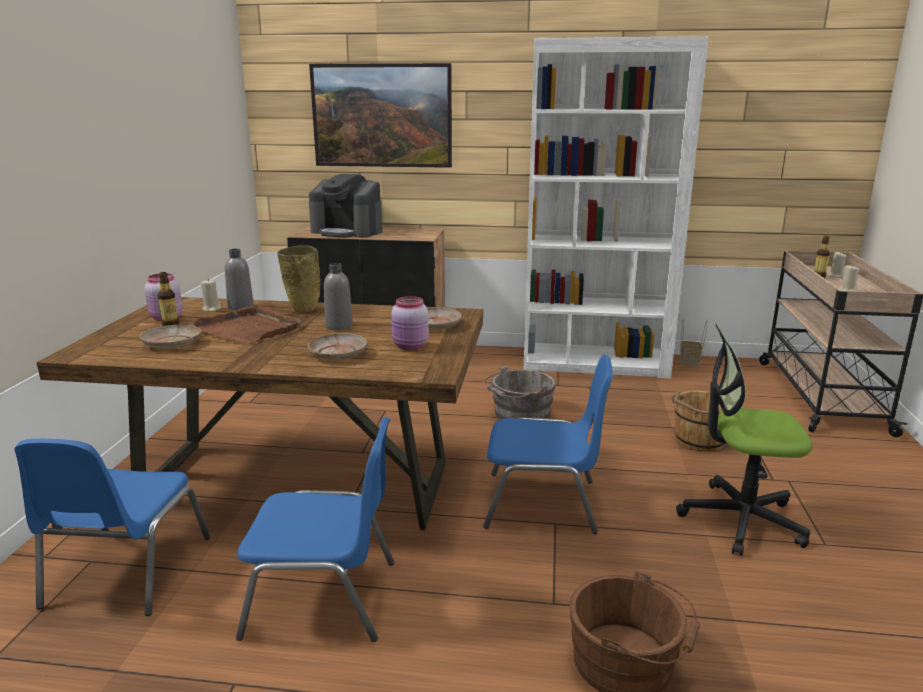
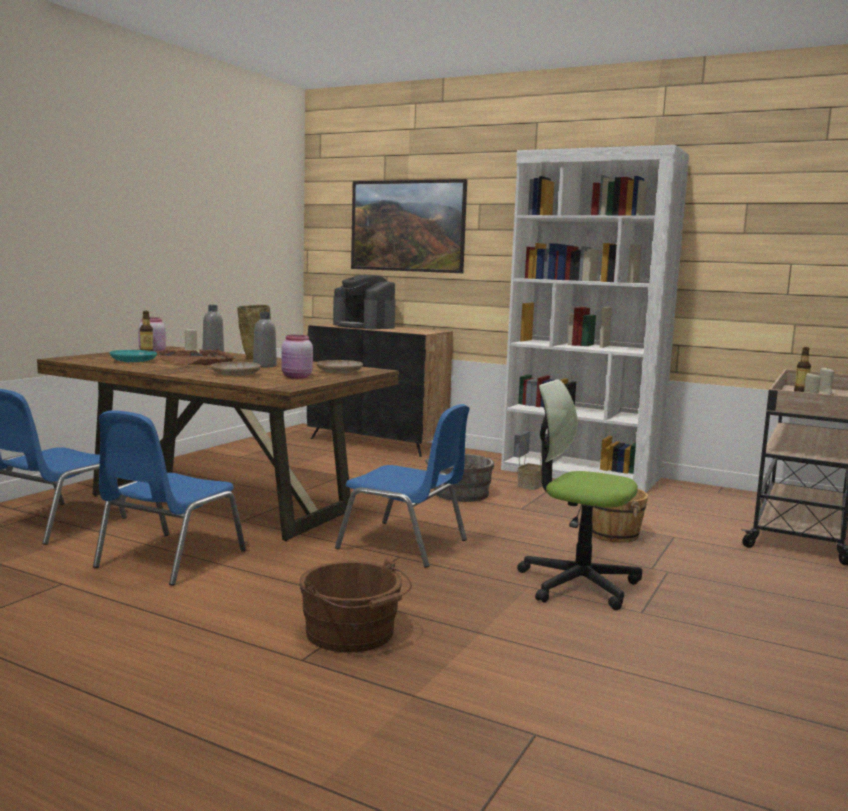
camera: 20 degrees right, 10 degrees down
beige plate [140,325,201,349] -> turquoise plate [110,350,157,362]
blue chair [236,417,394,642] -> blue chair turned 90 degrees clockwise [93,410,246,586]
basket [680,319,707,366] -> basket moved to [518,437,542,490]

